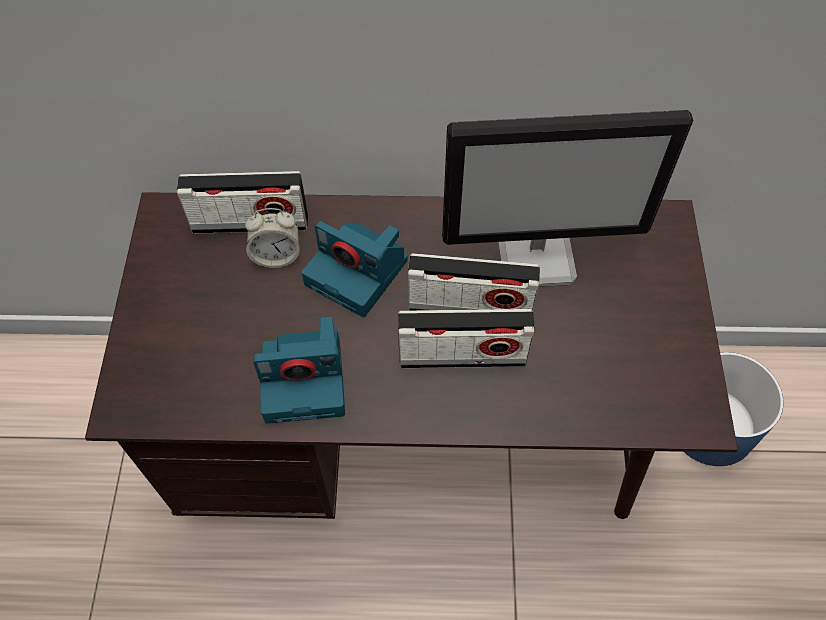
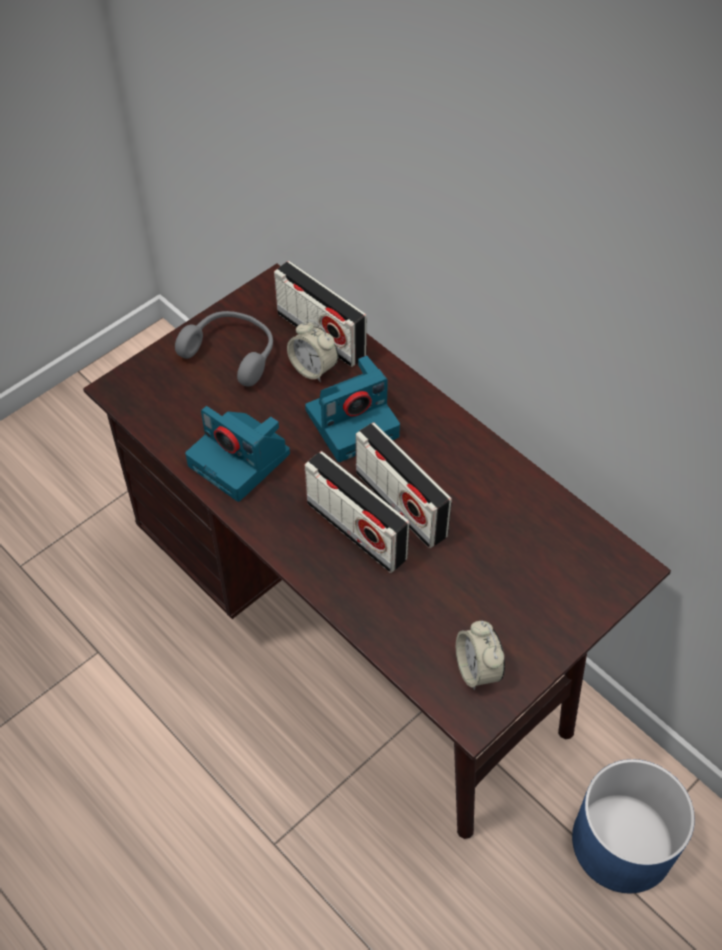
camera: 45 degrees right, 5 degrees down
camera [302,221,408,317] -> camera turned 105 degrees counterclockwise [305,356,400,462]
monitor [442,110,693,287] -> none
none -> grey headphones [175,311,273,387]
none -> alarm clock [456,621,505,690]

